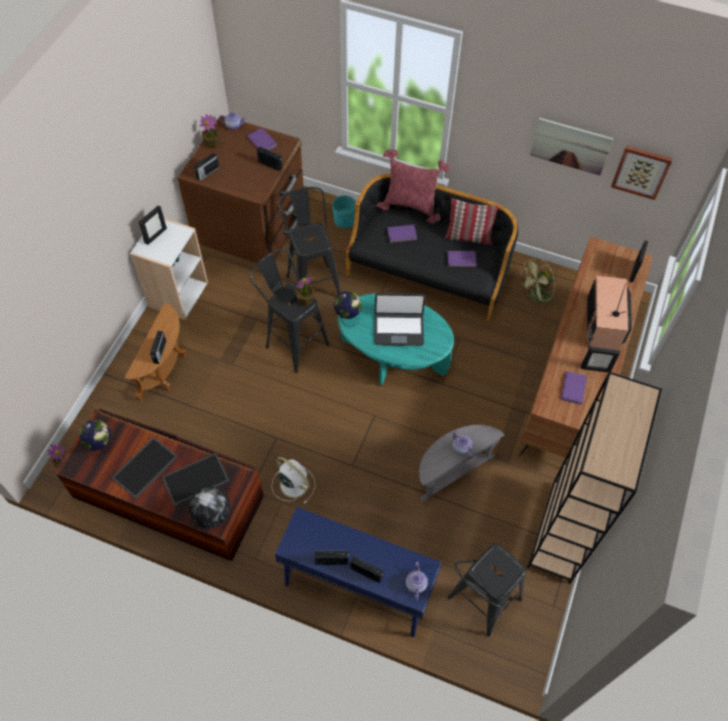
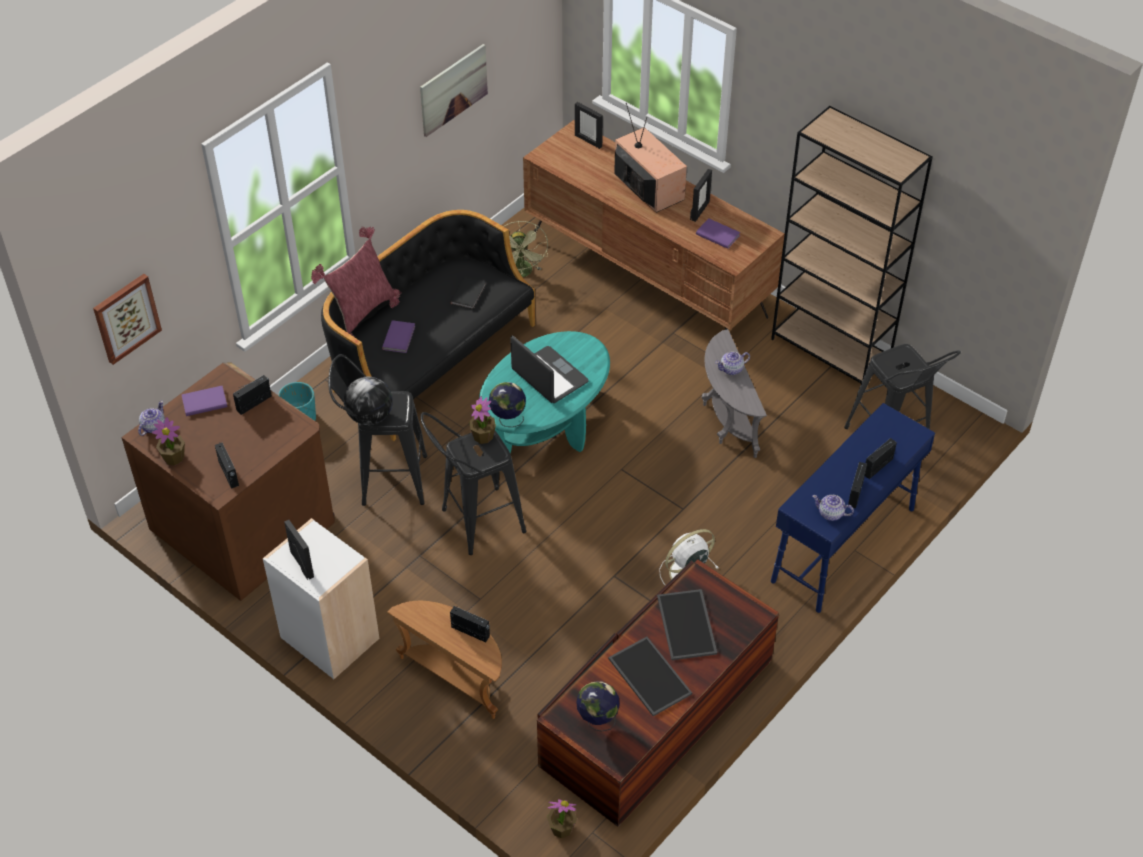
camera: 70 degrees left, 10 degrees down
globe [189,487,230,528] -> globe moved to [344,377,393,425]
laptop [374,293,426,346] -> laptop turned 60 degrees counterclockwise [510,335,589,403]
teapot [406,562,428,600] -> teapot moved to [812,495,854,521]
pillow [445,199,499,245] -> none
purple book [447,251,477,267] -> black book [450,277,486,310]
television [587,276,632,351] -> television turned 150 degrees counterclockwise [614,103,687,213]
picture [611,145,673,200] -> picture moved to [93,274,162,365]

